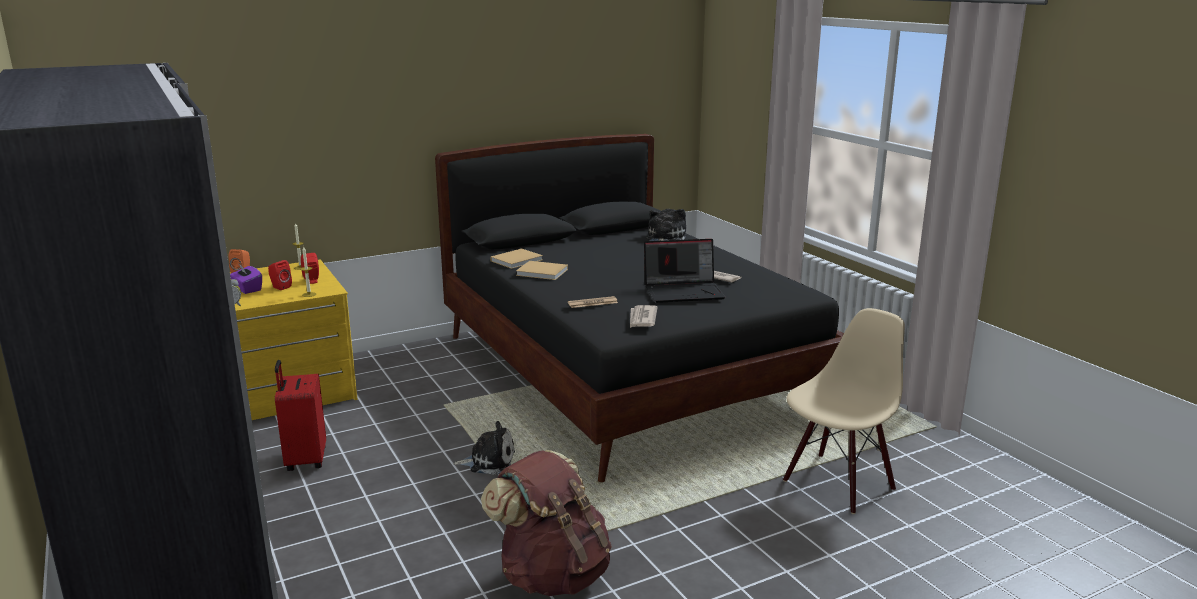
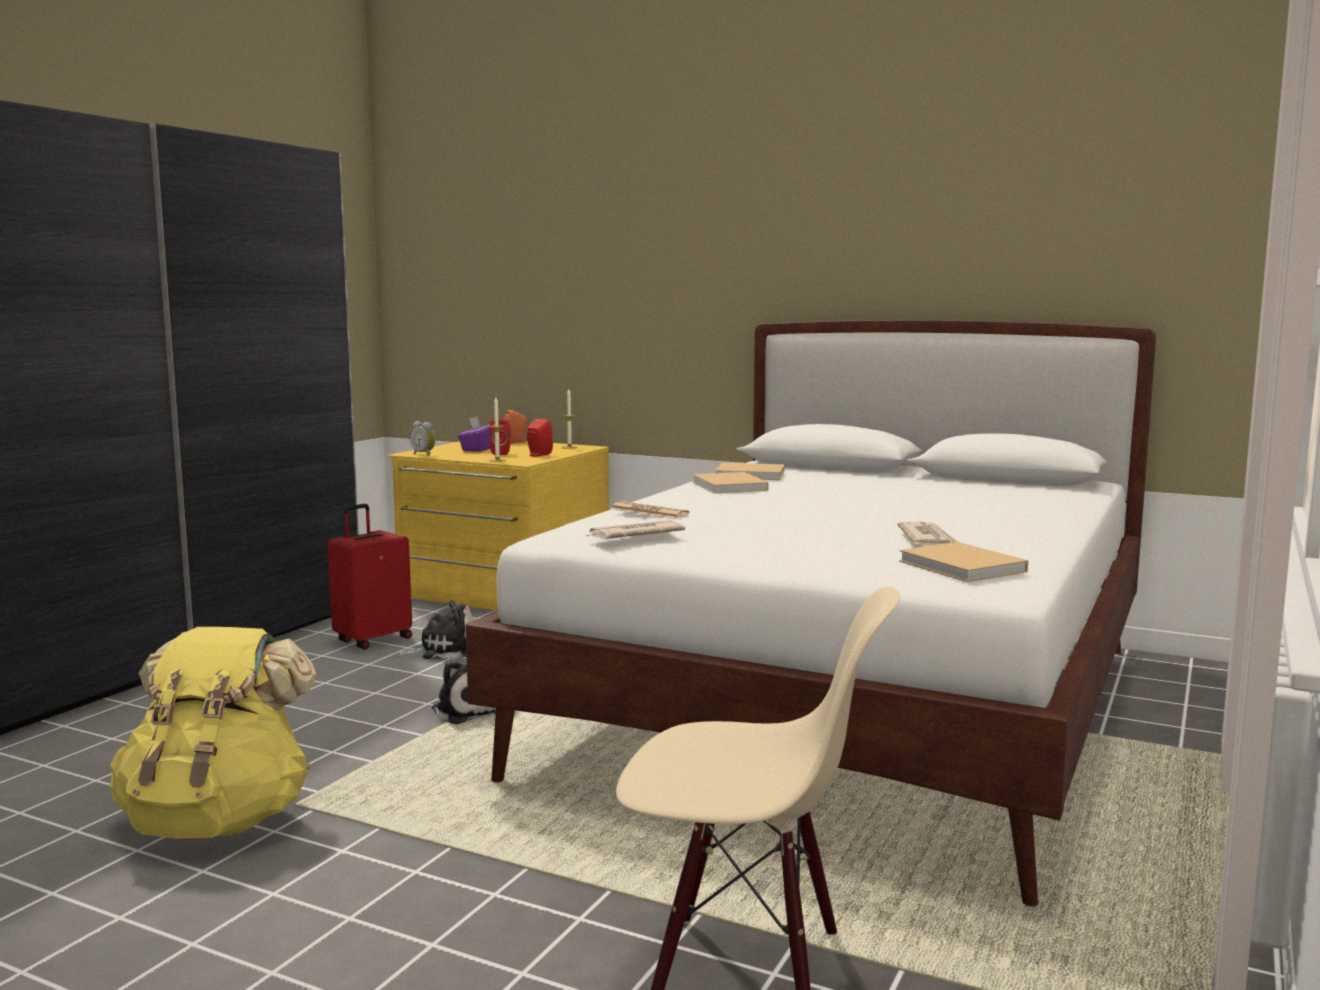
camera: 55 degrees right, 10 degrees down
black bed [435,134,844,482] -> white bed [466,320,1156,907]
brown backpack [481,450,612,596] -> yellow backpack [110,627,316,839]
laptop [644,239,725,303] -> none
plush toy [646,209,686,241] -> plush toy moved to [396,600,473,660]
none -> beige book [899,542,1028,582]

